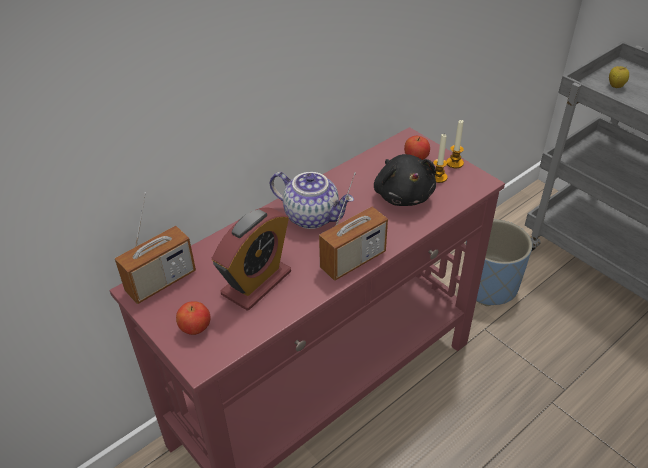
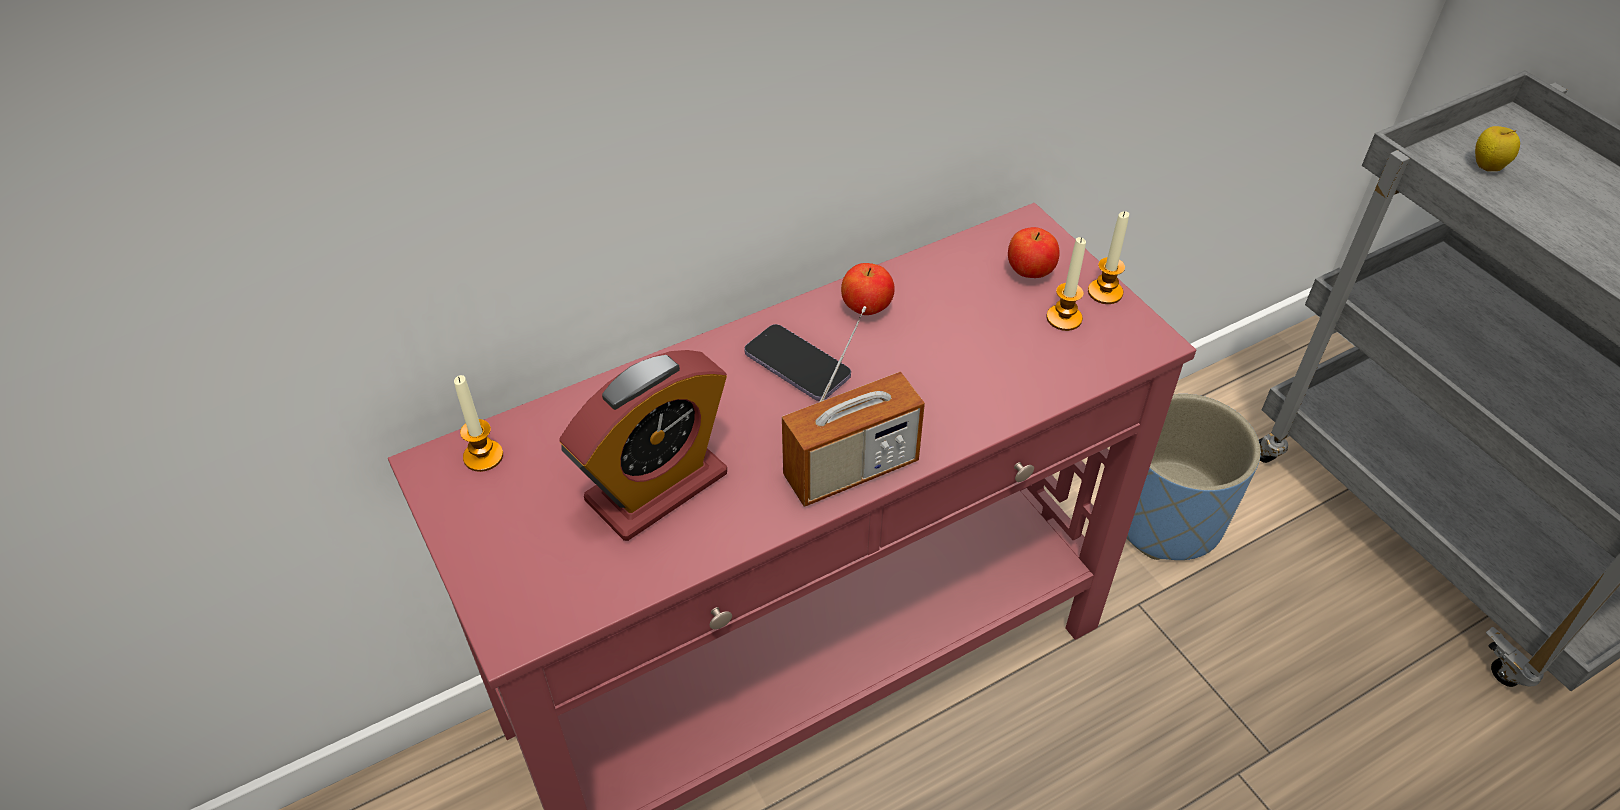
camera: 10 degrees right, 5 degrees up
radio [115,192,196,304] -> candle [454,375,503,472]
apple [176,301,210,335] -> apple moved to [841,263,895,315]
teapot [270,172,354,229] -> phone [744,324,851,401]
black plush toy [374,154,436,206] -> none

